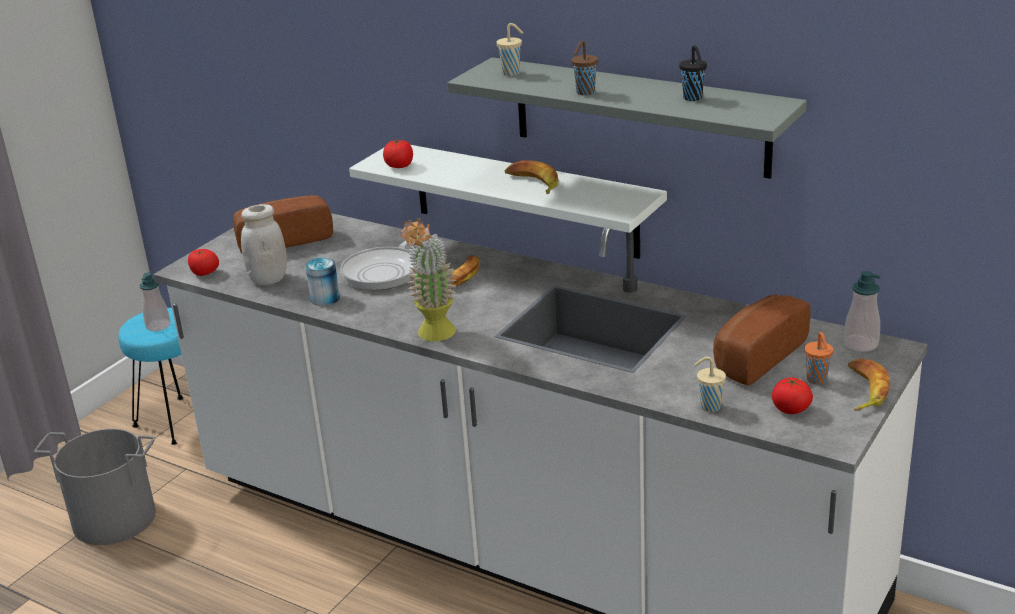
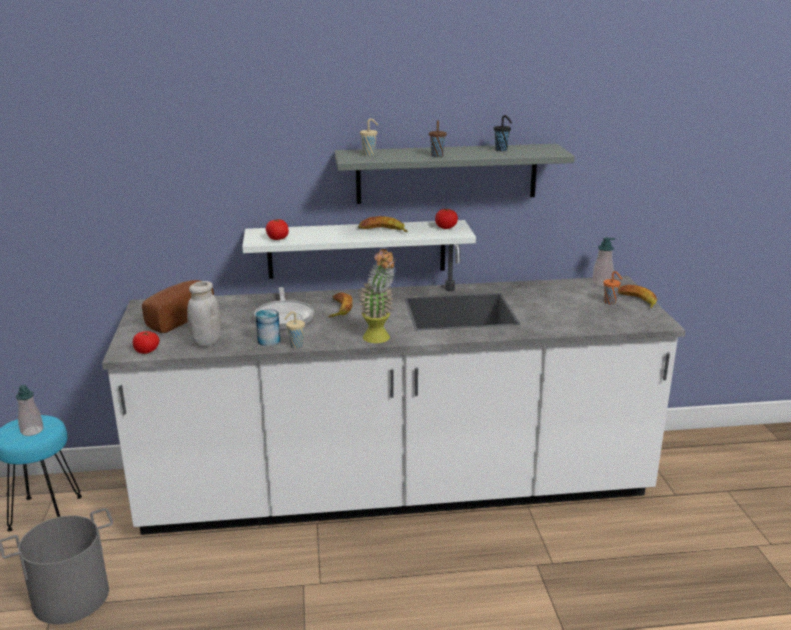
camera: 40 degrees left, 5 degrees down
beige cup [694,357,726,412] -> beige cup moved to [284,311,305,348]
bread [713,294,810,385] -> none
tomato [772,377,813,414] -> tomato moved to [435,209,458,229]

